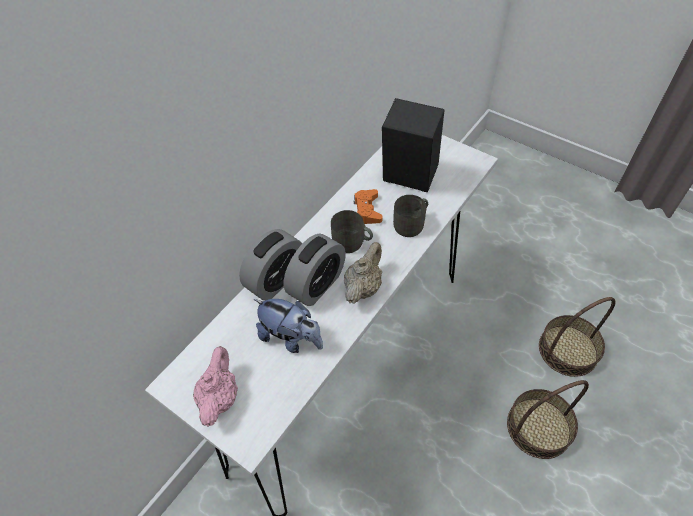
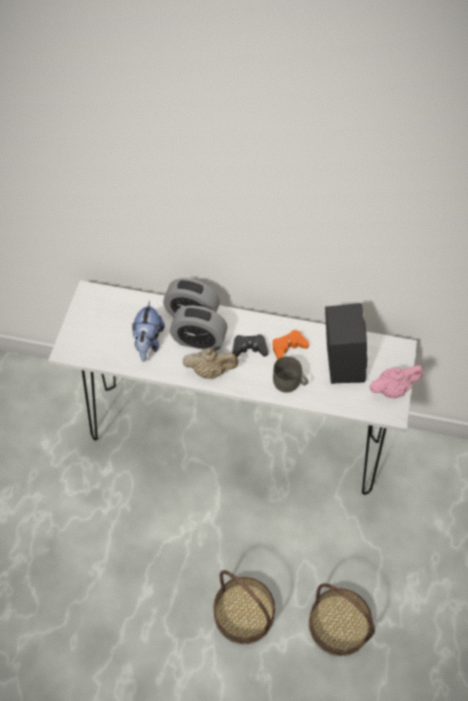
camera: 65 degrees right, 5 degrees up
pink teapot [193,346,238,426] -> pink teapot moved to [369,365,424,398]
grey mug [331,210,373,253] -> black game controller [232,334,268,357]

